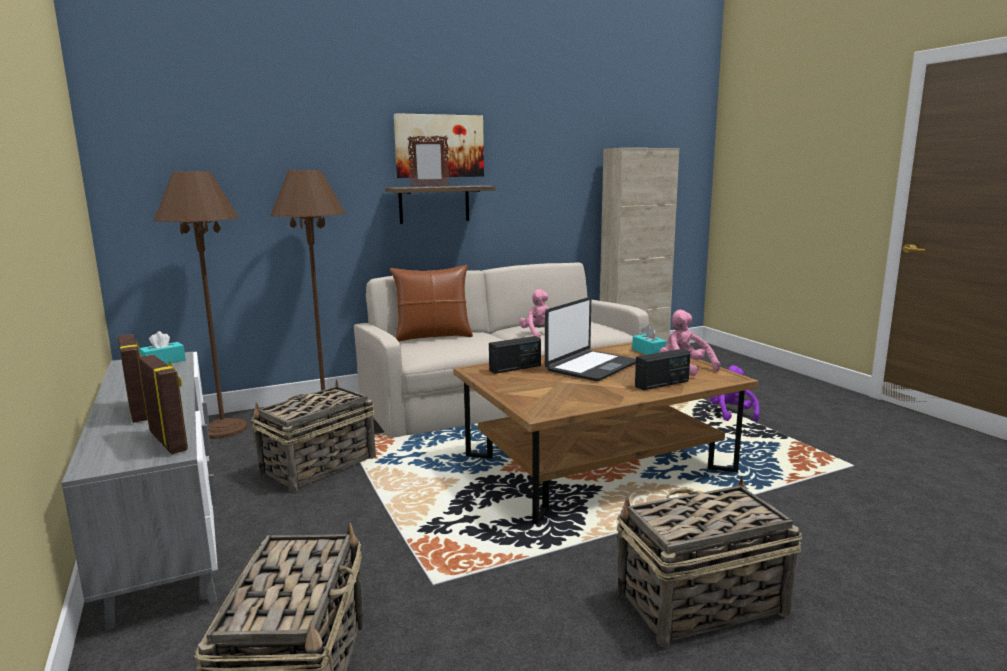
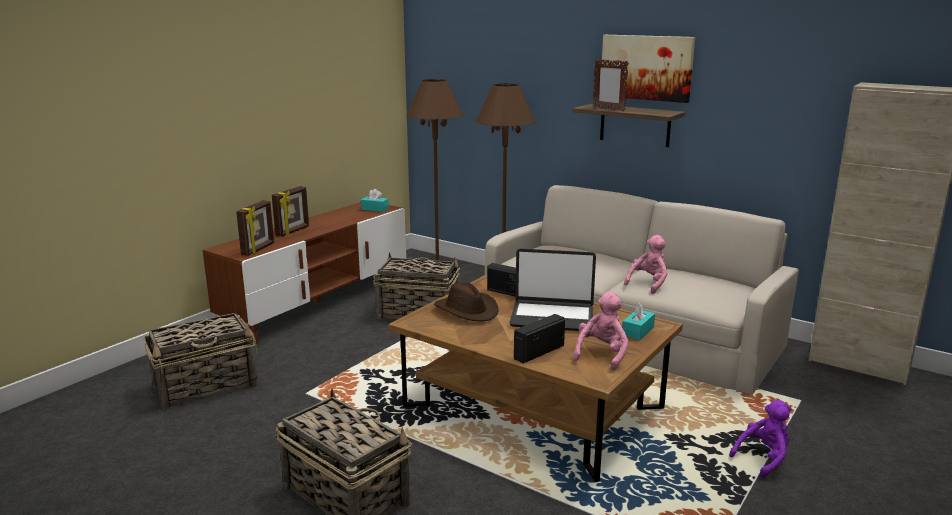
camera: 60 degrees right, 5 degrees up
grey tv stand [62,352,218,630] -> brown tv stand [203,202,406,344]
brown pillow [390,265,473,342] -> none
radio [635,349,690,390] -> radio turned 105 degrees clockwise [514,314,565,363]
none -> brown hat [434,282,499,321]

